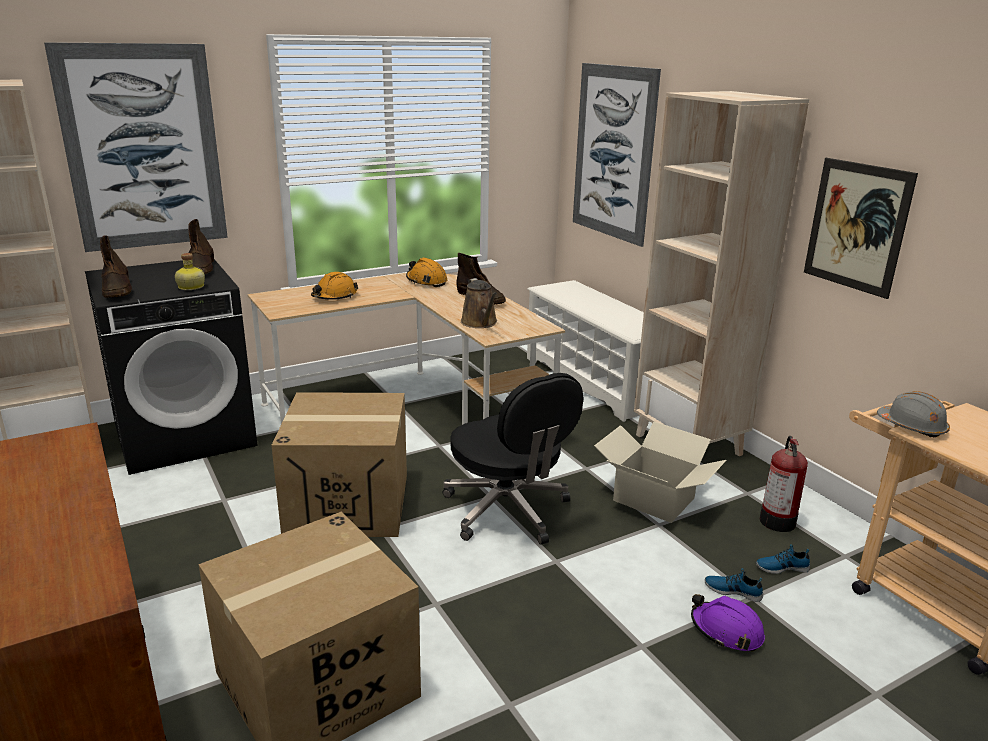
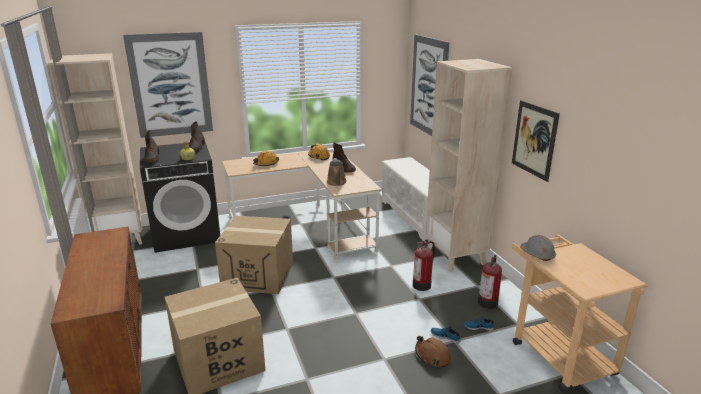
camera: 10 degrees right, 0 degrees up
black office chair [443,373,583,545] -> none
cardboard box [594,422,726,523] -> fire extinguisher [413,241,435,291]
purple hard hat [691,594,765,652] -> brown hard hat [415,336,451,368]

